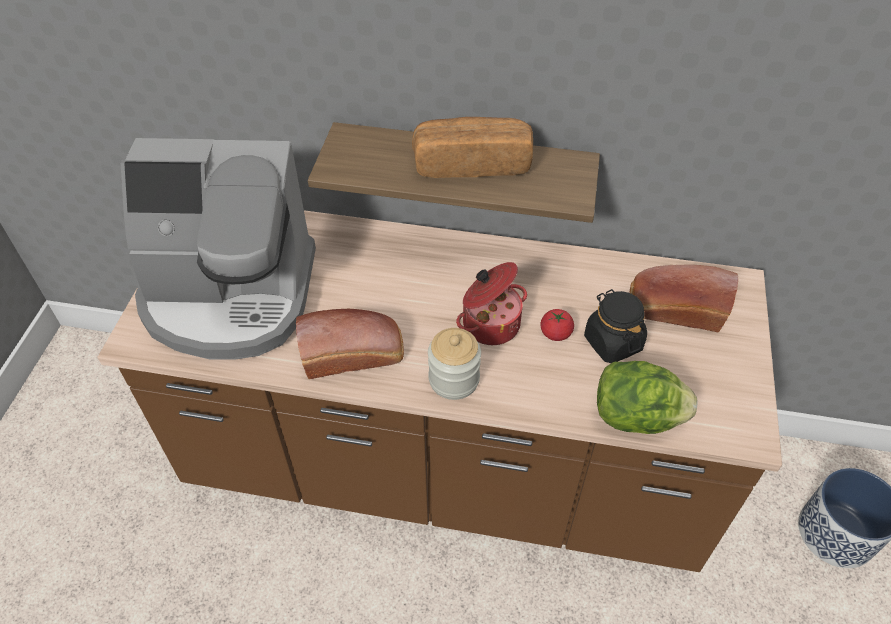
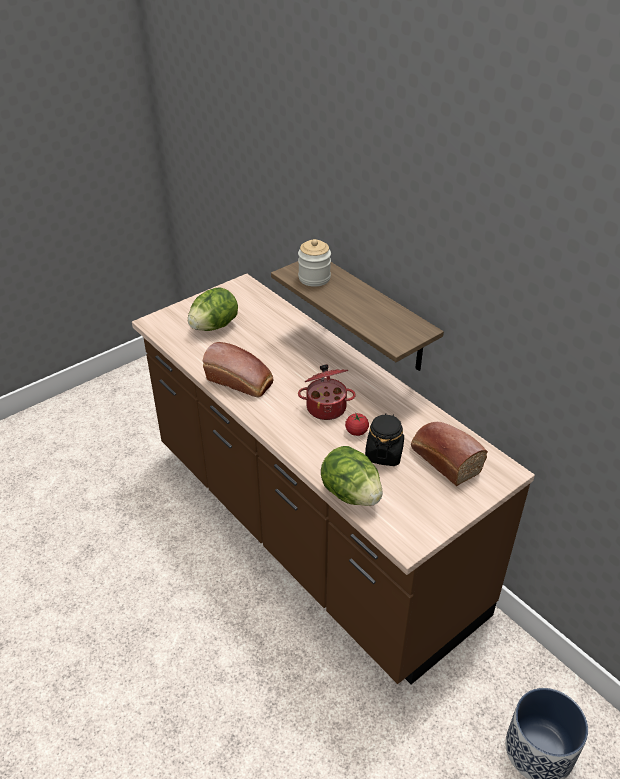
camera: 40 degrees right, 10 degrees down
coffee machine [121,138,316,360] -> lettuce [188,288,238,331]
bread [412,117,533,178] -> none
jar [428,328,481,400] -> jar moved to [298,239,331,287]

